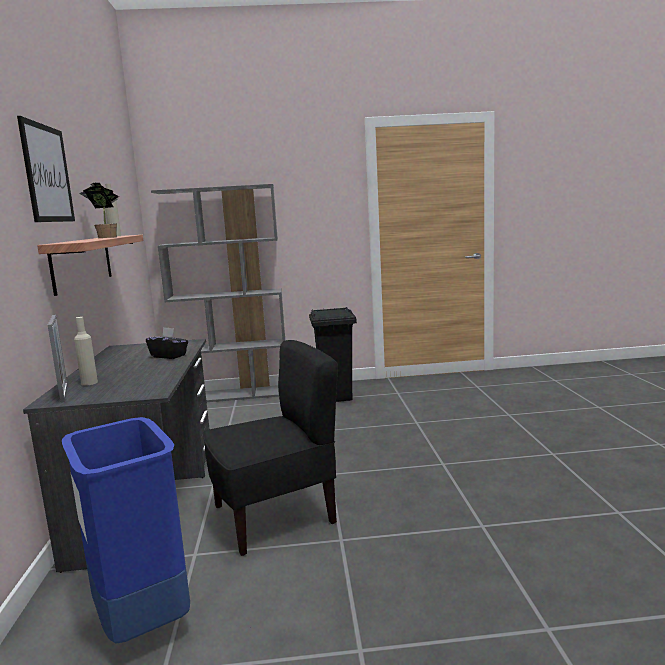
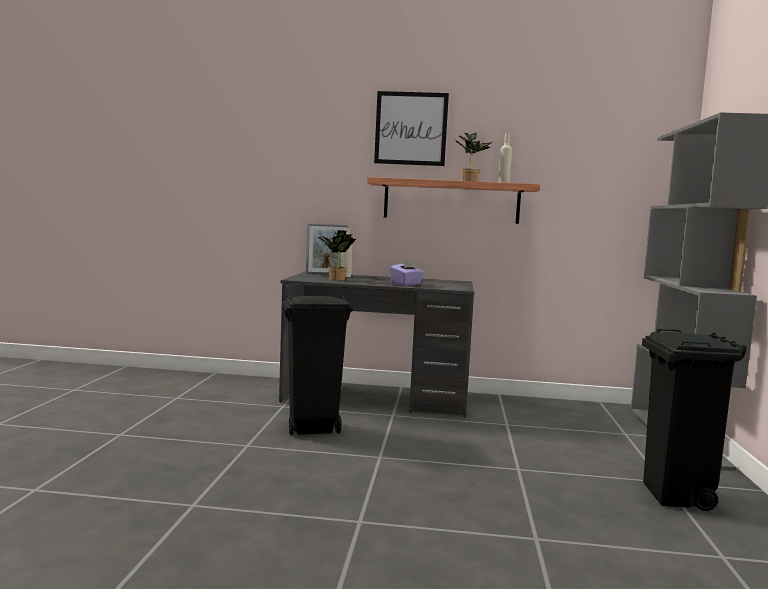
camera: 100 degrees right, 5 degrees down
blue trash can [62,417,190,644] -> none
black tissue box [146,327,188,359] -> purple tissue box [390,259,425,286]
black chair [203,340,338,556] -> black trash can [282,295,353,435]
none -> potted plant [317,230,356,280]

